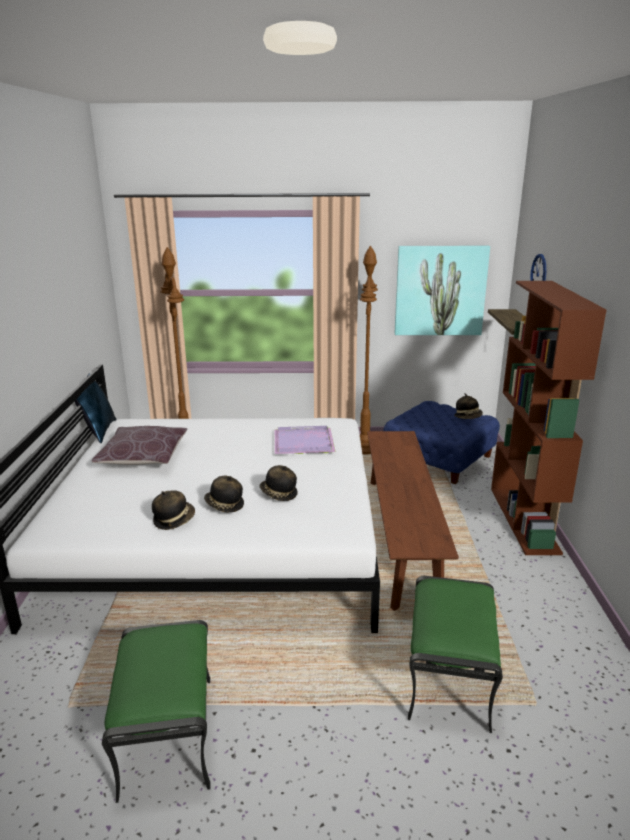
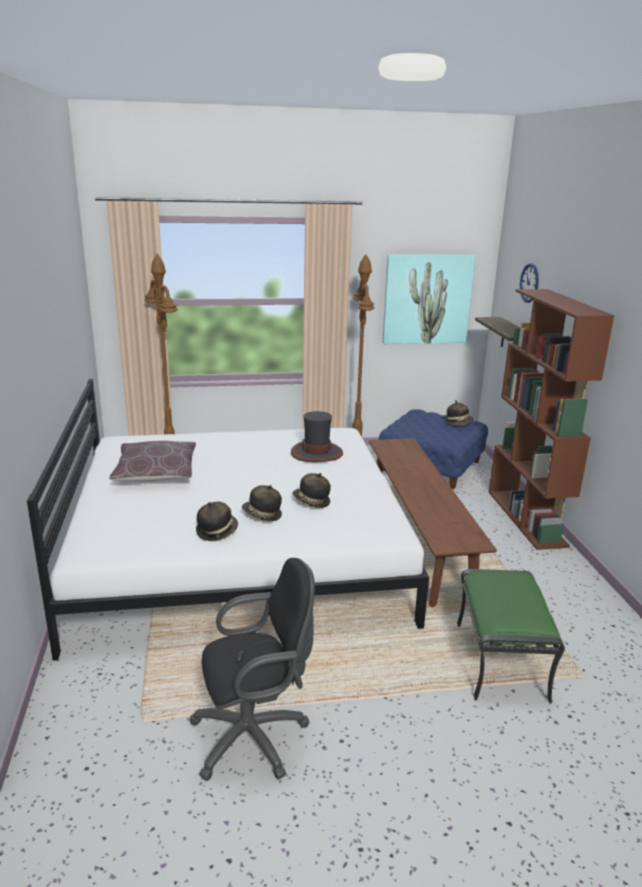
camera: 10 degrees left, 0 degrees up
blue pillow [74,373,116,443] -> none
green ottoman [102,620,210,803] -> black office chair [189,558,315,781]
purple tray [275,426,336,454] -> hat [291,411,343,462]

